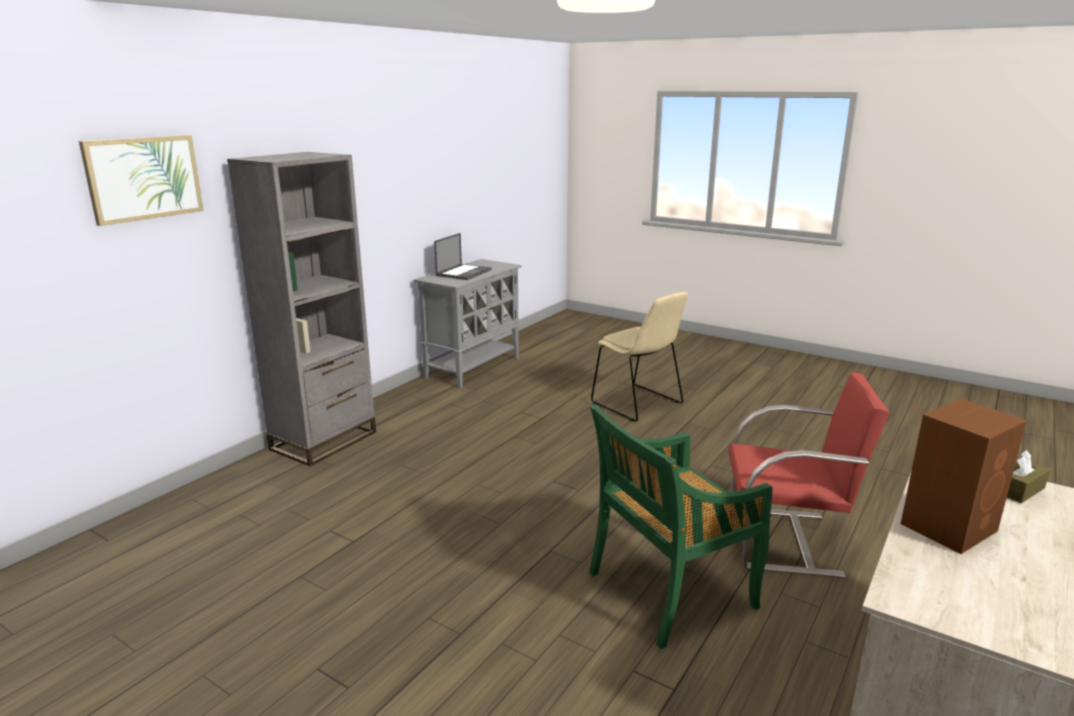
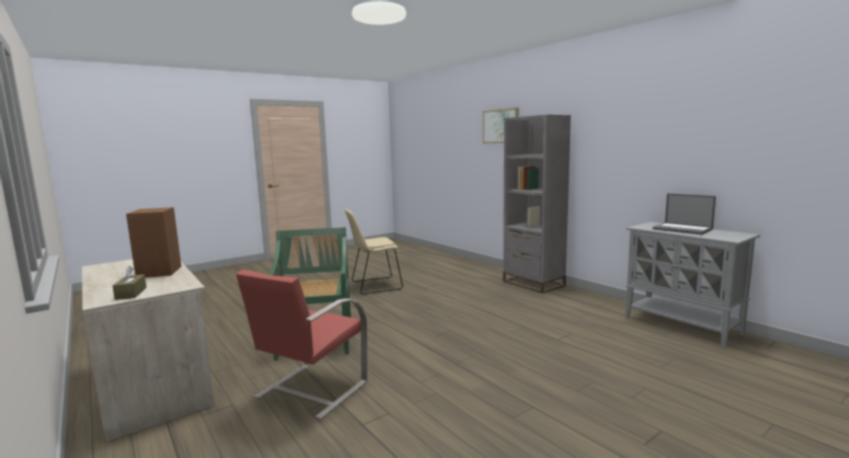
camera: 110 degrees right, 10 degrees down
beige chair [591,292,688,421] -> beige chair moved to [345,209,403,295]

